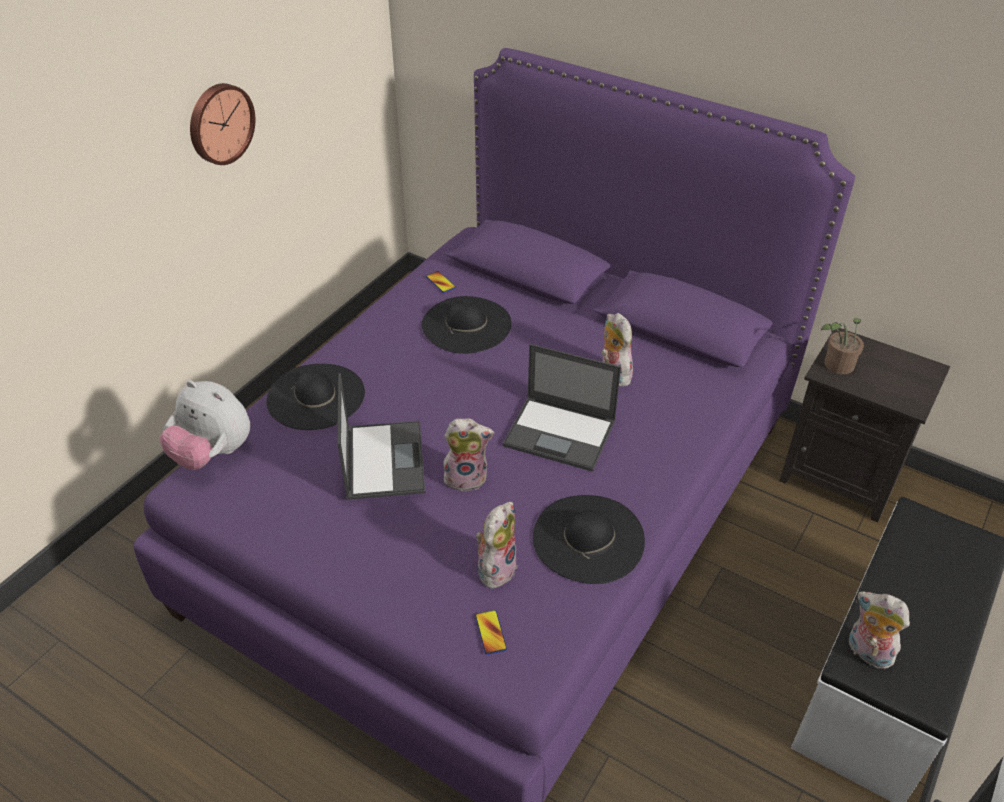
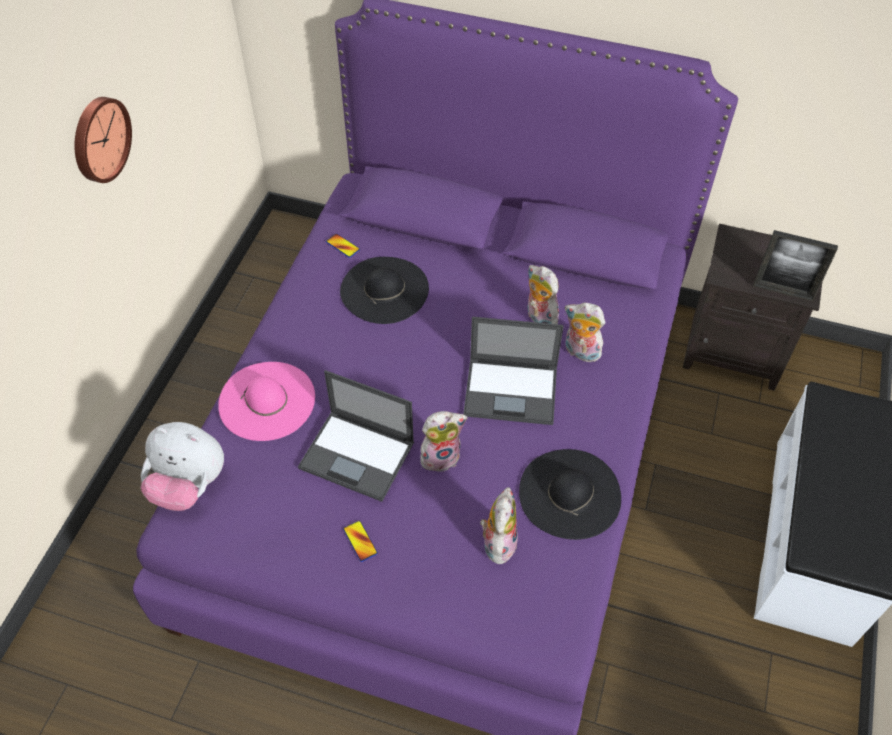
camera: 15 degrees left, 10 degrees up
black hat [266,364,365,430] -> pink hat [218,362,315,441]
laptop [337,373,425,500] -> laptop turned 135 degrees clockwise [298,370,414,502]
phone [475,610,507,655] -> phone moved to [343,521,378,562]
potted plant [821,318,864,374] -> none
plush toy [849,592,910,669] -> plush toy moved to [565,302,605,362]
none -> picture frame [753,230,838,301]

